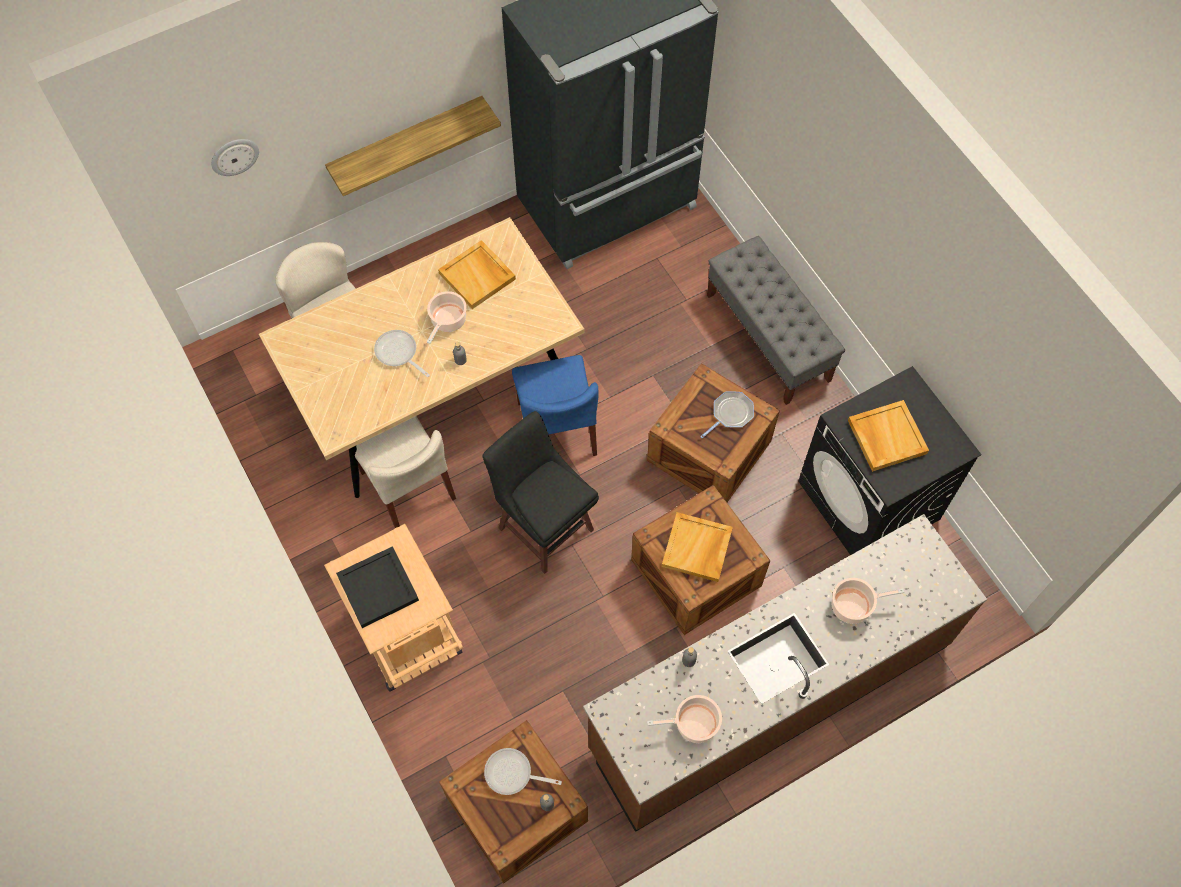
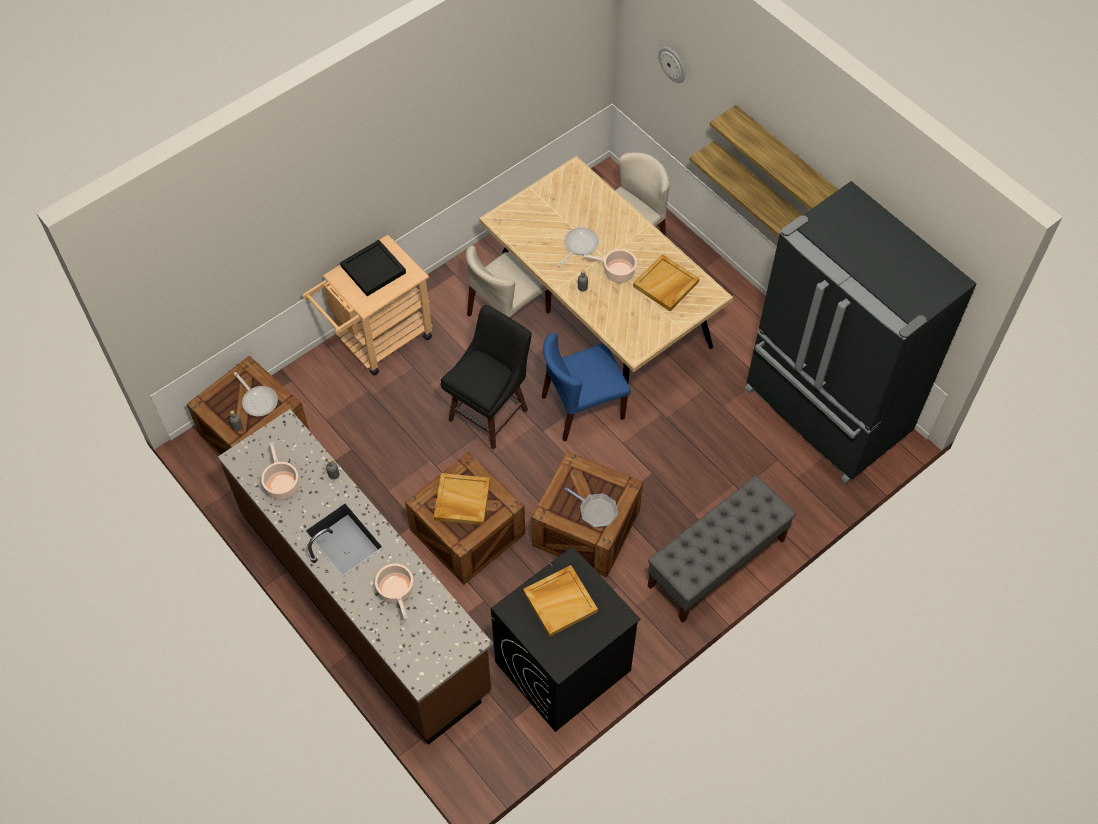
camera: 80 degrees right, 5 degrees down
frying pan [484,748,562,795] -> frying pan turned 135 degrees clockwise [234,372,278,416]
none -> shelf [709,105,838,210]

